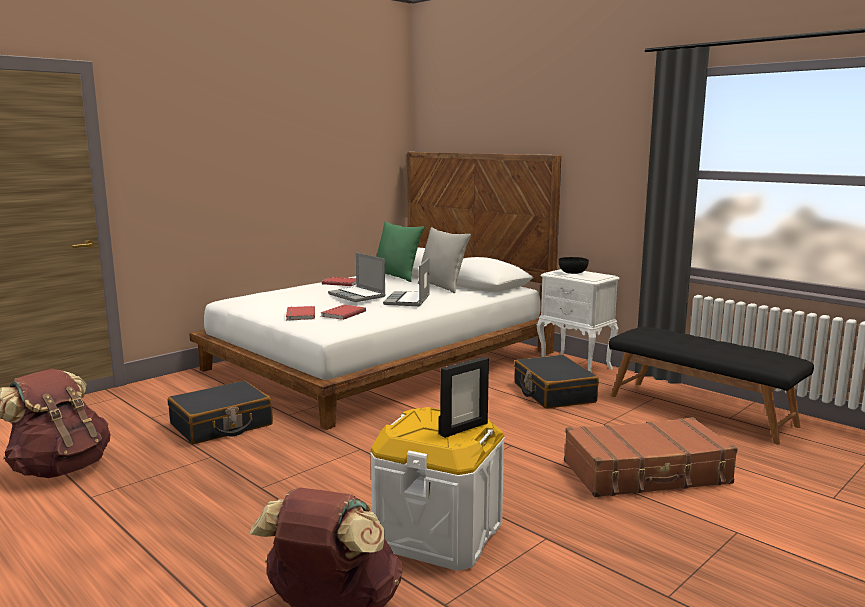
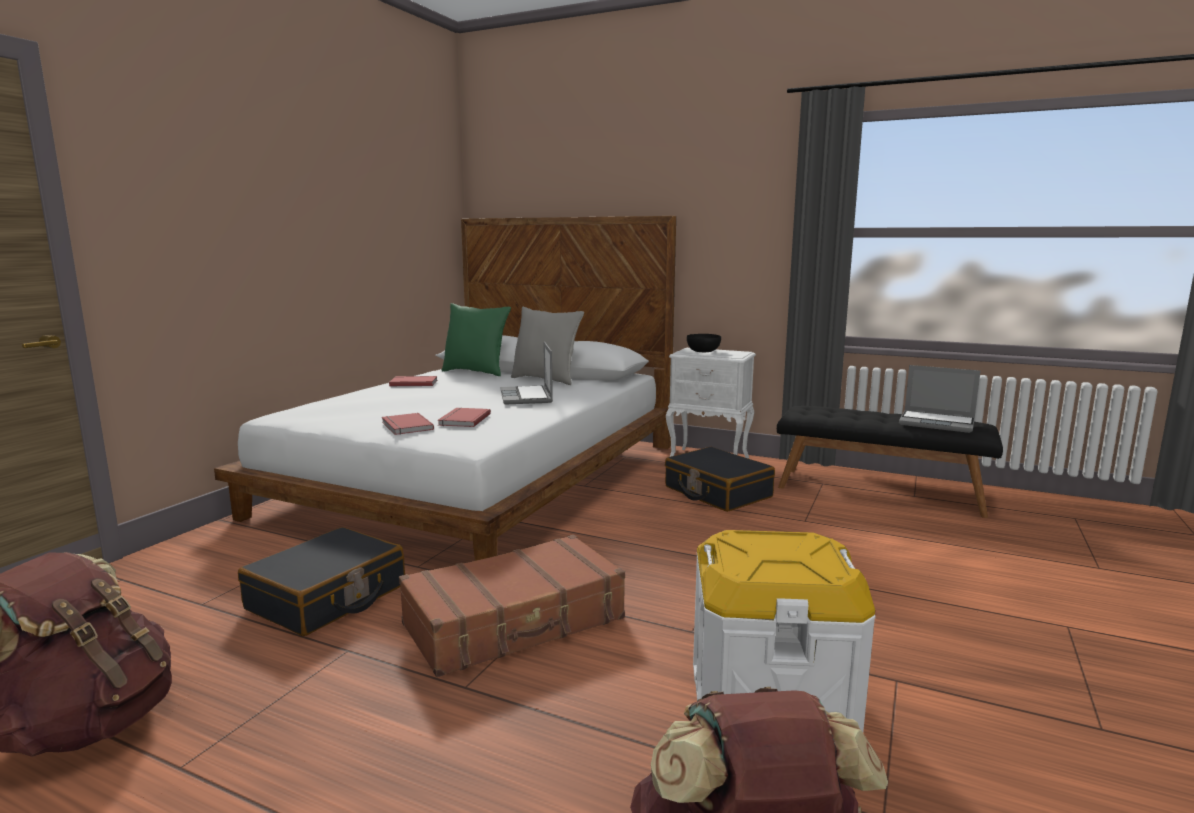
camera: 20 degrees left, 0 degrees up
laptop [328,253,386,302] -> laptop moved to [899,365,981,433]
picture frame [439,357,489,438] -> none
brown suitcase [564,417,738,497] -> brown suitcase moved to [399,535,625,677]

